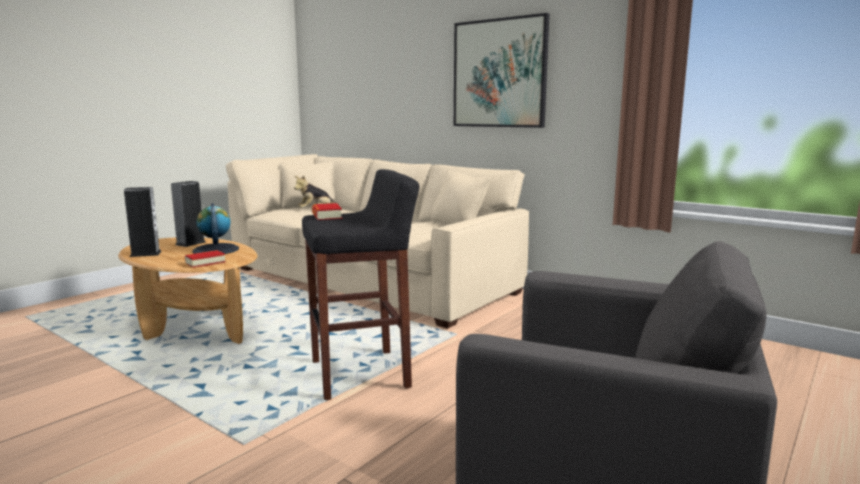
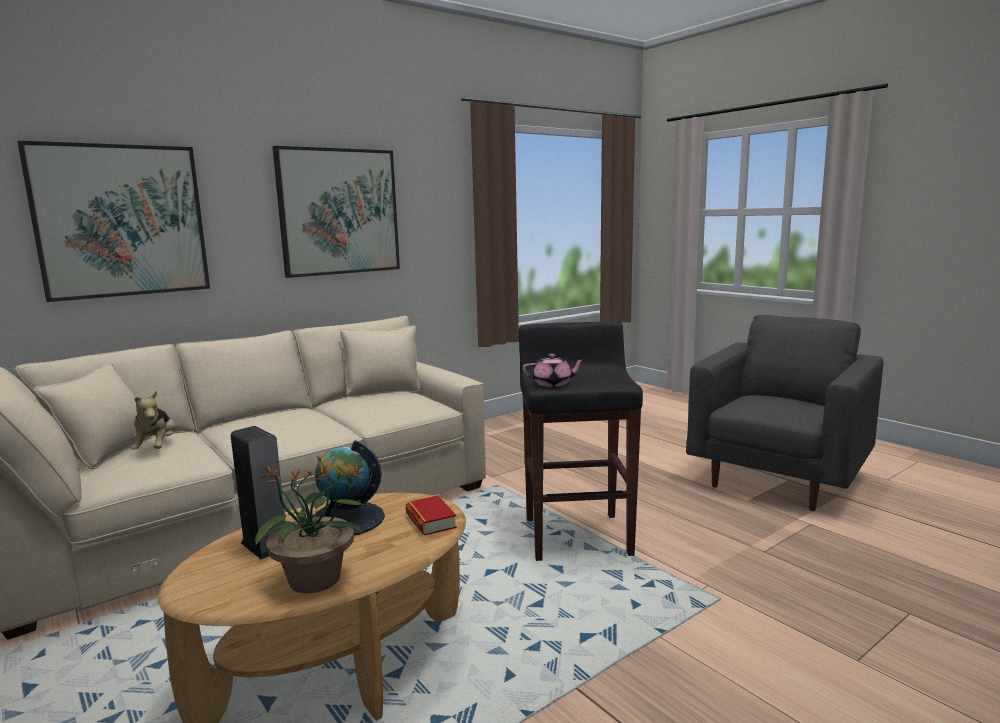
camera: 75 degrees left, 0 degrees up
speaker [124,187,162,257] -> potted plant [255,455,366,593]
book [312,203,342,220] -> pink teapot [523,354,586,387]
none -> picture [17,141,210,302]

